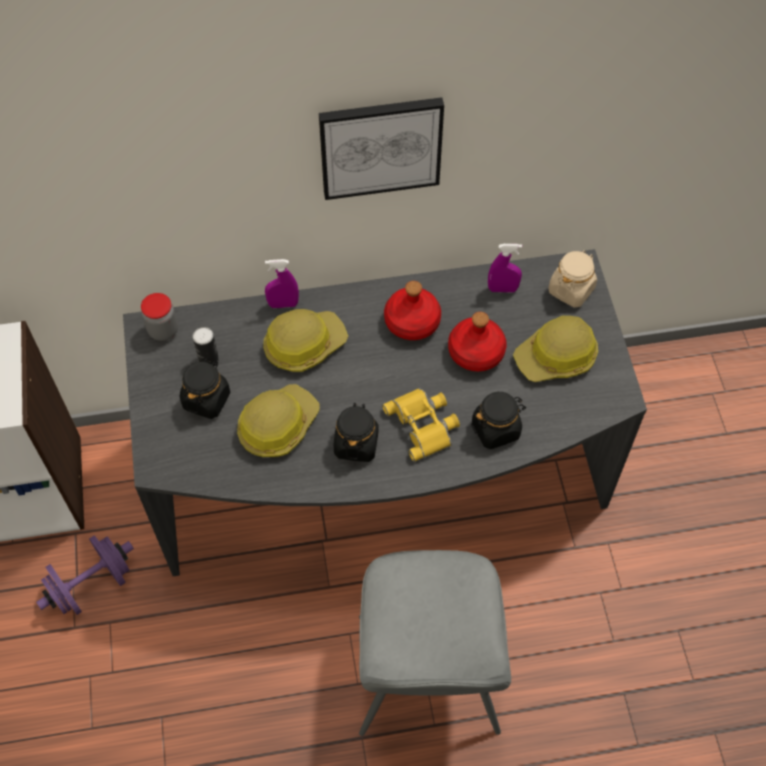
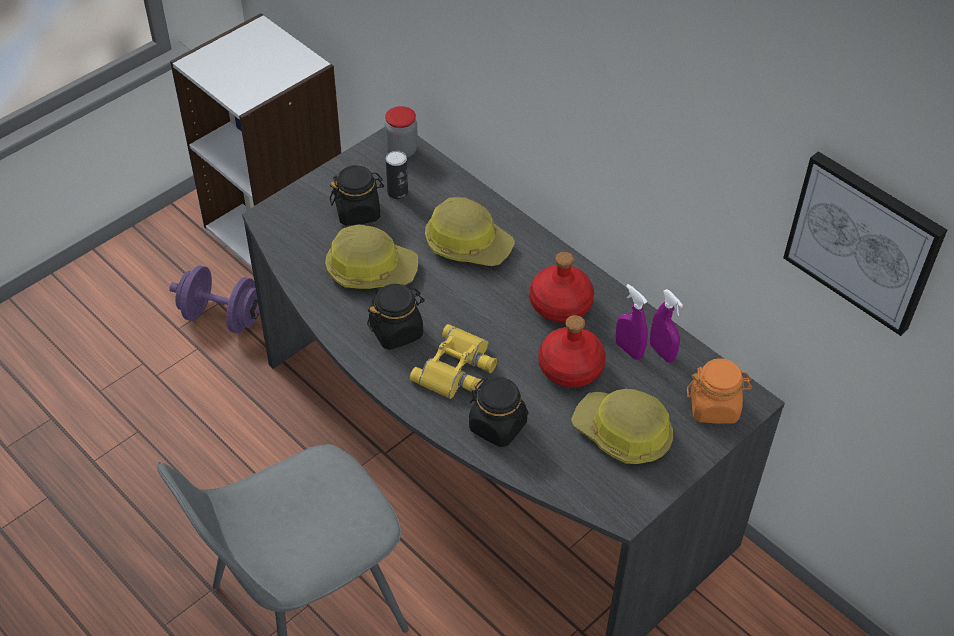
camera: 55 degrees right, 10 degrees down
purple spray bottle [265,259,299,308] -> purple spray bottle moved to [616,284,648,360]
picture [319,97,444,200] -> picture moved to [783,151,947,336]
beige jar [548,250,597,308] -> orange jar [687,358,752,424]

